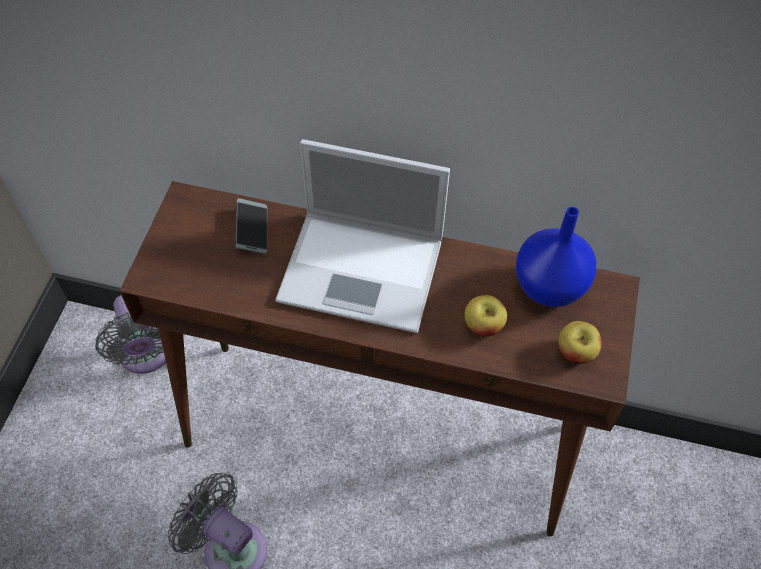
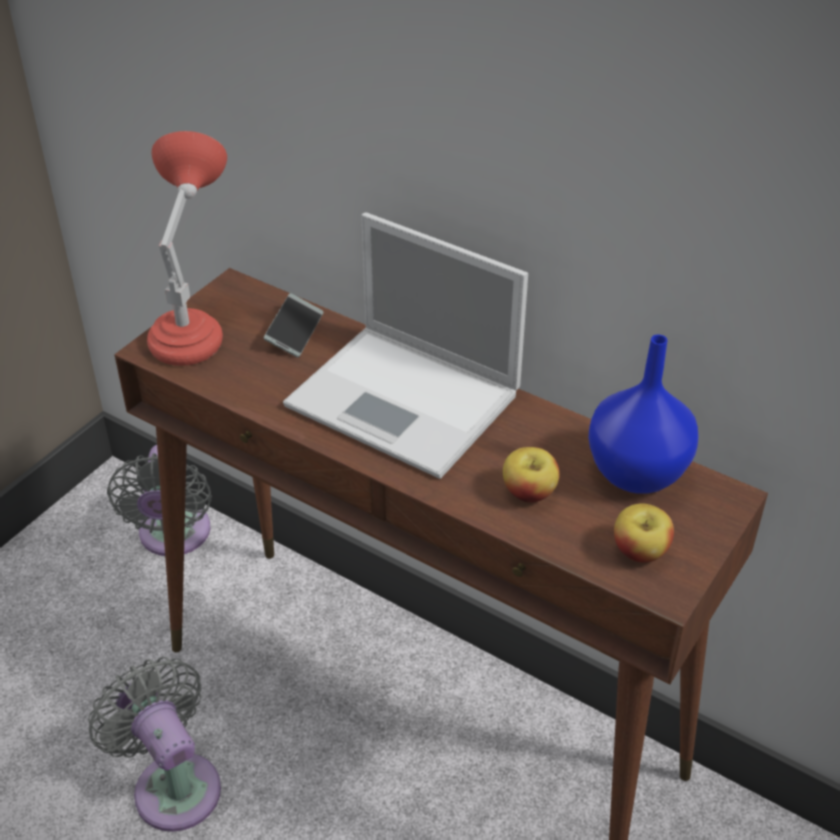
camera: 20 degrees right, 15 degrees down
none -> red table lamp [147,131,227,366]

